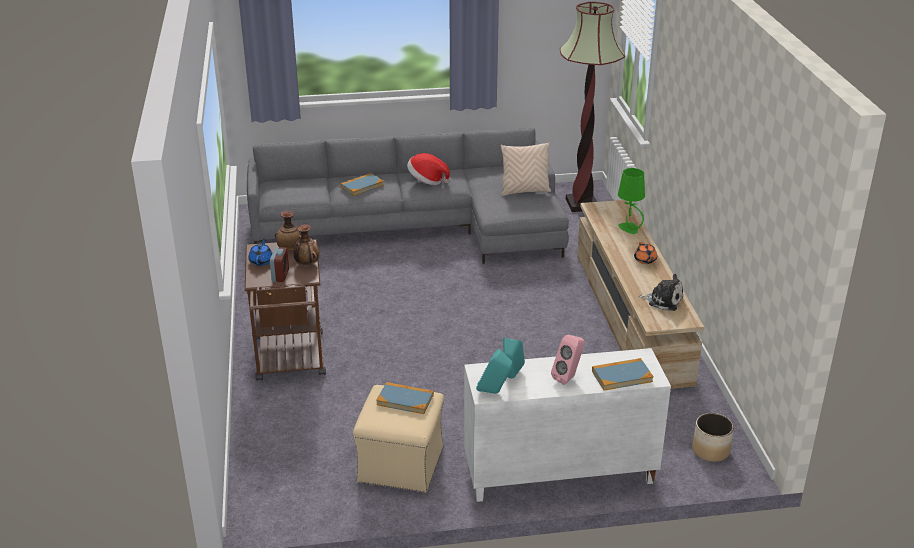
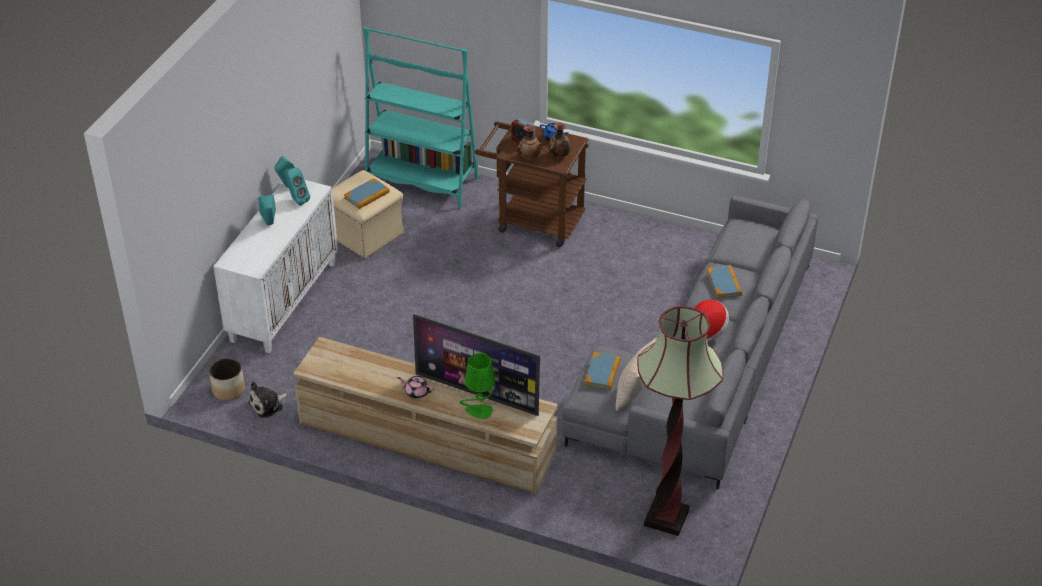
camera: 120 degrees right, 10 degrees up
pink speaker [551,334,585,385] -> turquoise speaker [258,195,276,225]
book [592,358,654,391] -> book moved to [585,352,620,390]
orange teapot [634,242,657,264] -> pink teapot [397,376,434,399]
plush toy [638,274,683,311] -> plush toy moved to [248,381,288,418]
none -> turquoise bookcase [363,27,479,208]
none -> television [413,314,540,416]

